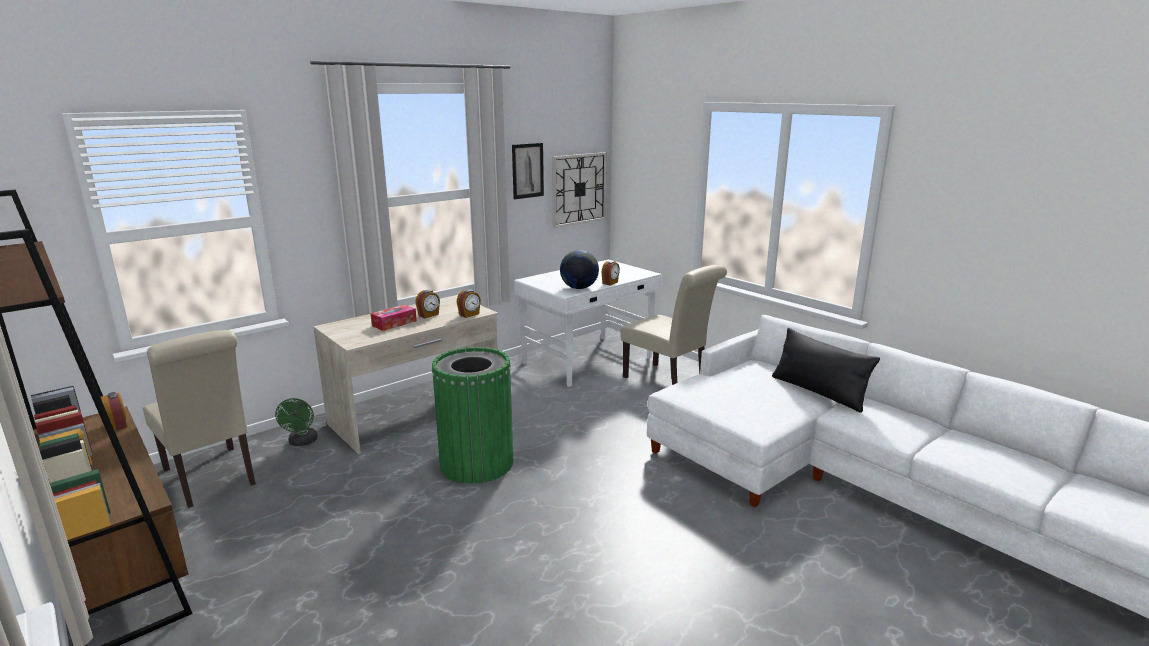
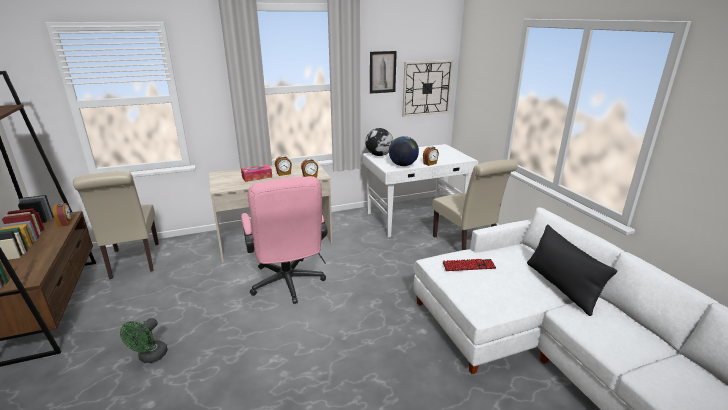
camera: 20 degrees right, 5 degrees up
green fan [275,398,318,446] -> green fan moved to [120,318,168,363]
green trash can [432,347,513,484] -> pink office chair [241,176,328,304]
none -> globe [365,128,393,156]
none -> keyboard [442,259,496,271]

